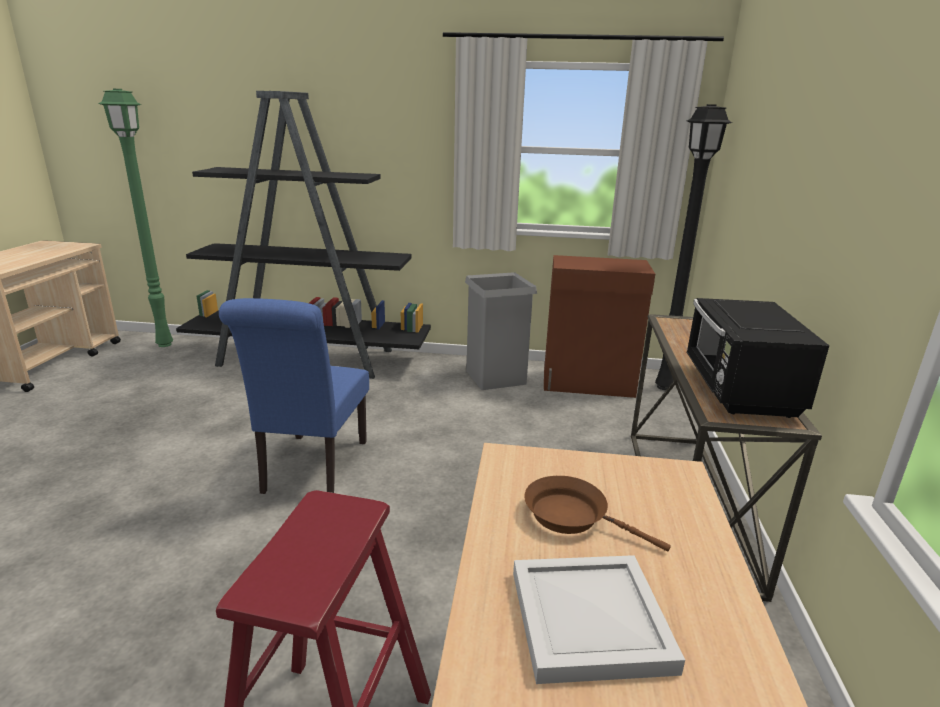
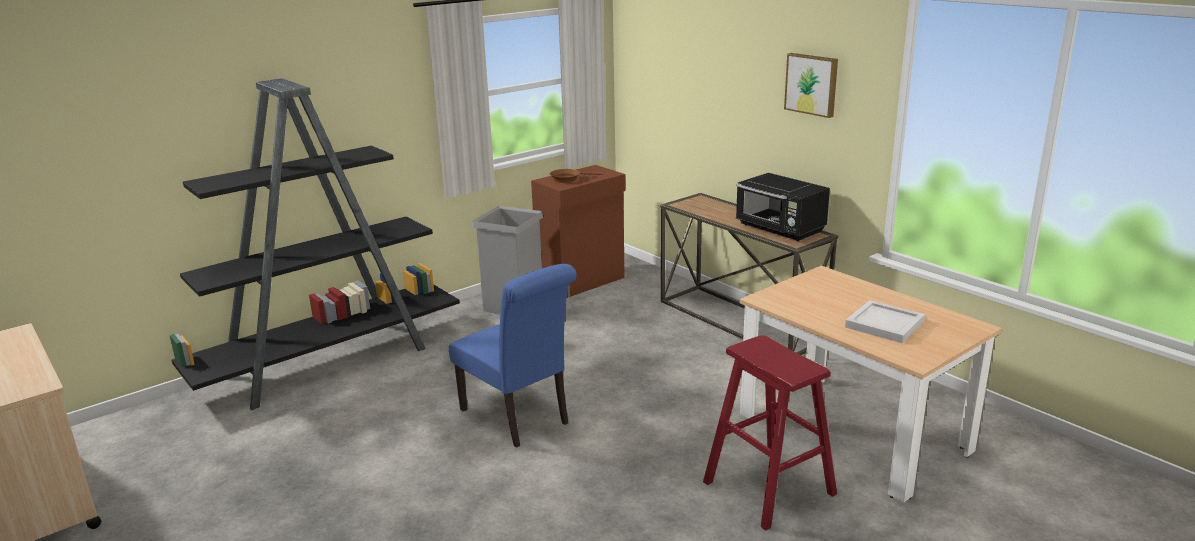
camera: 45 degrees left, 0 degrees up
green floor lamp [98,89,173,347] -> none
brown frying pan [524,476,671,551] -> brown frying pan moved to [550,169,602,183]
black floor lamp [655,104,733,390] -> none
none -> picture [784,53,838,118]

